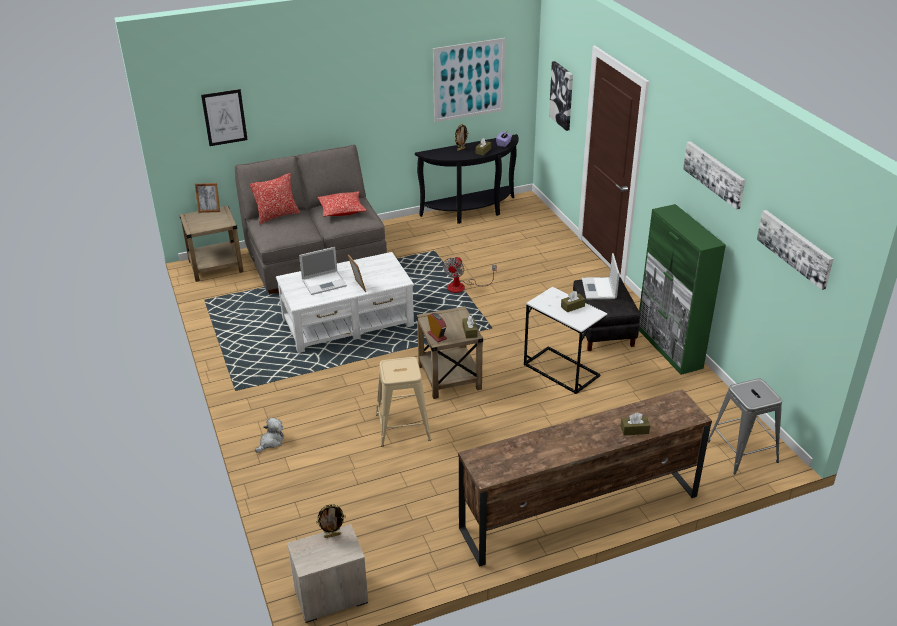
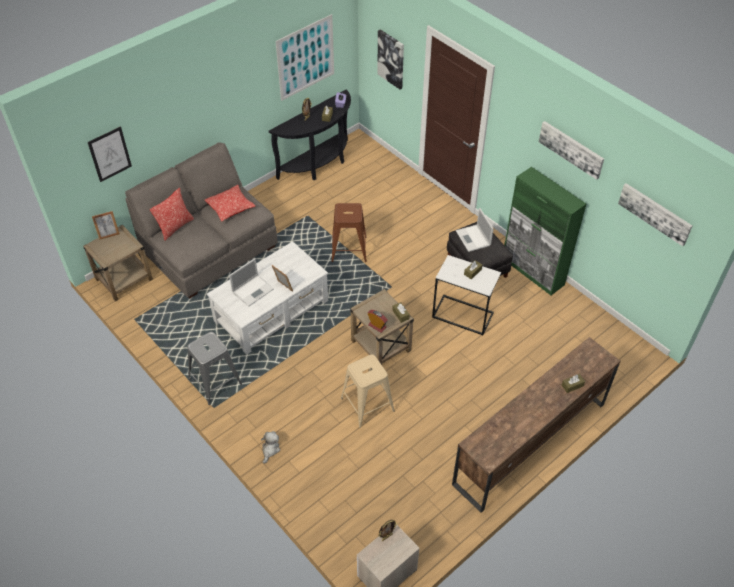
camera: 20 degrees left, 15 degrees up
fan [443,257,497,293] -> brown stool [331,203,367,262]
grey stool [708,379,782,474] -> grey stool moved to [187,332,242,405]

